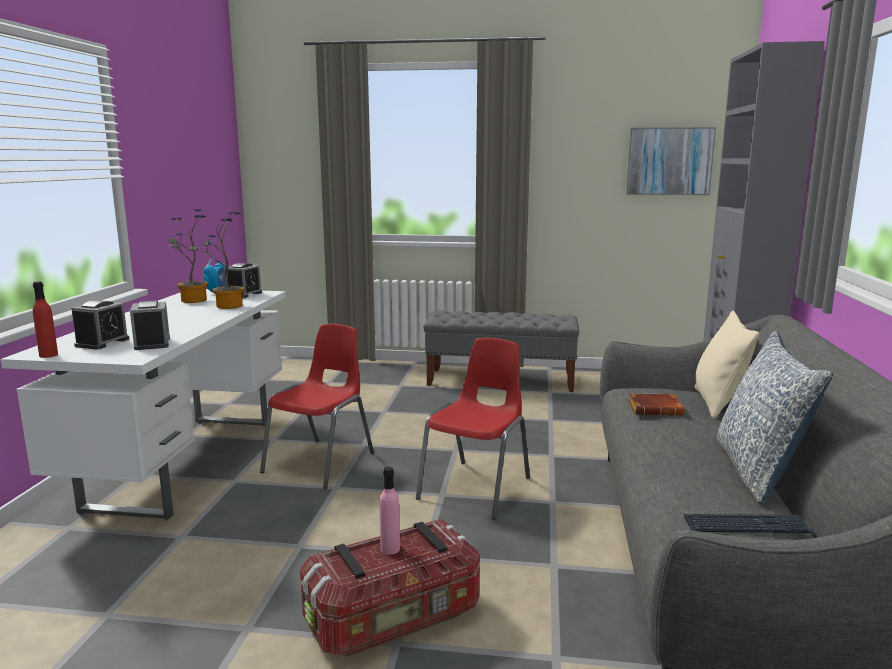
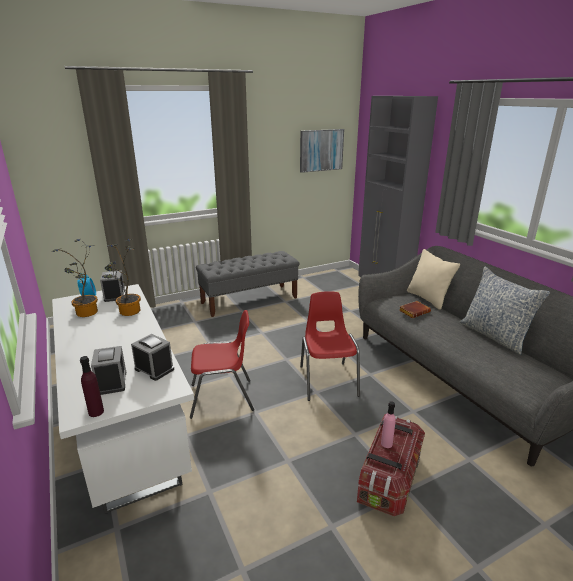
camera: 35 degrees left, 10 degrees up
red bottle [33,281,58,358] -> purple bottle [80,356,104,417]
red chair [260,324,374,489] -> red chair turned 90 degrees clockwise [190,310,254,419]
keyboard [684,514,812,533] -> none

